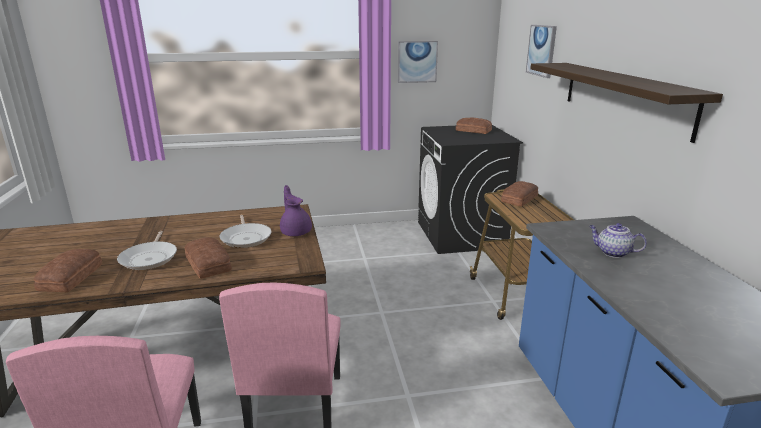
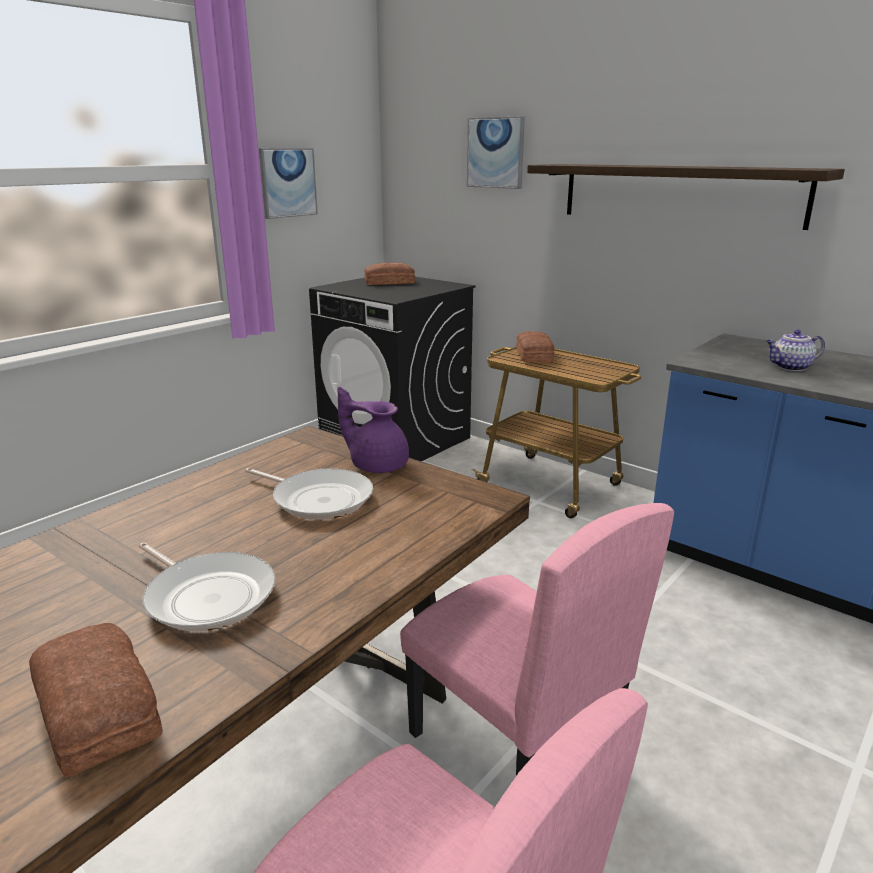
camera: 40 degrees left, 0 degrees up
bread [185,237,232,279] -> none

